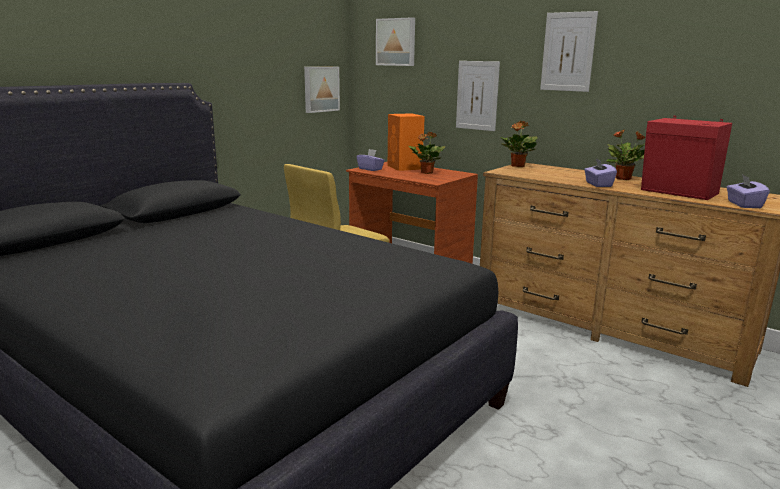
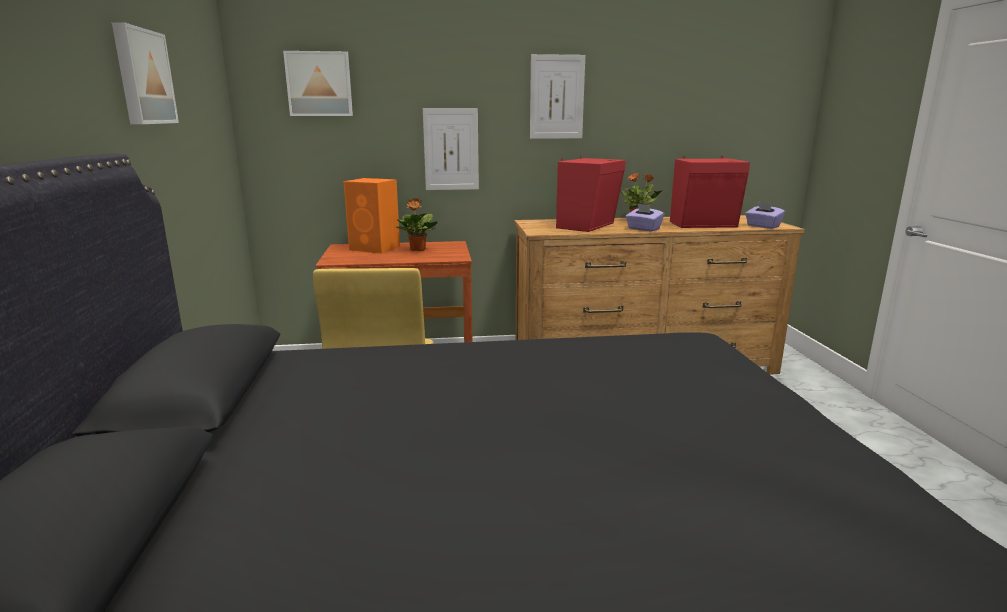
camera: 45 degrees left, 0 degrees up
picture [304,67,340,113] -> picture moved to [112,22,179,124]
purple tissue box [357,149,385,171] -> none
potted plant [501,121,538,167] -> none
none -> red speaker [556,156,626,232]

